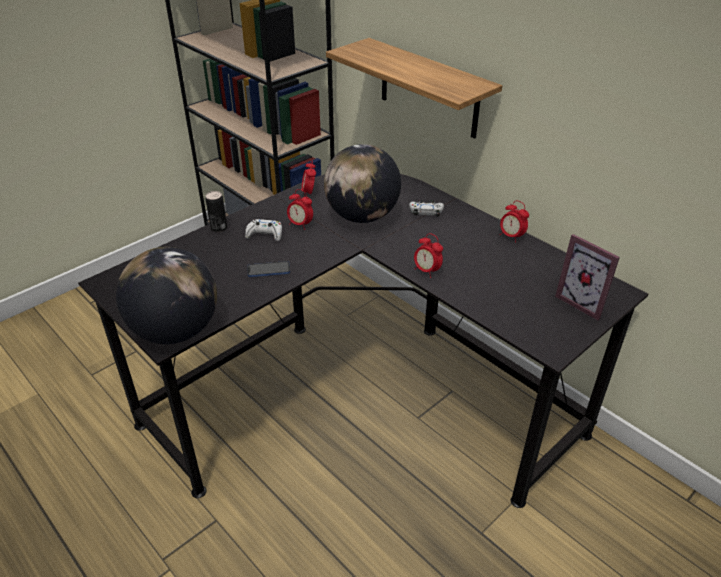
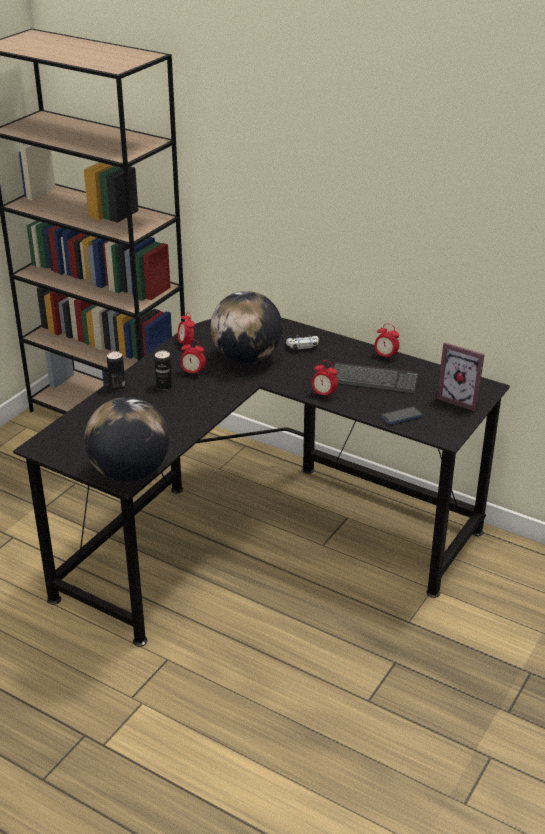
camera: 15 degrees left, 5 degrees down
white game controller [245,219,282,241] -> can [154,350,172,390]
phone [247,261,290,277] -> phone moved to [381,406,423,424]
shelf [326,38,502,139] -> none
none -> keyboard [333,362,419,394]

